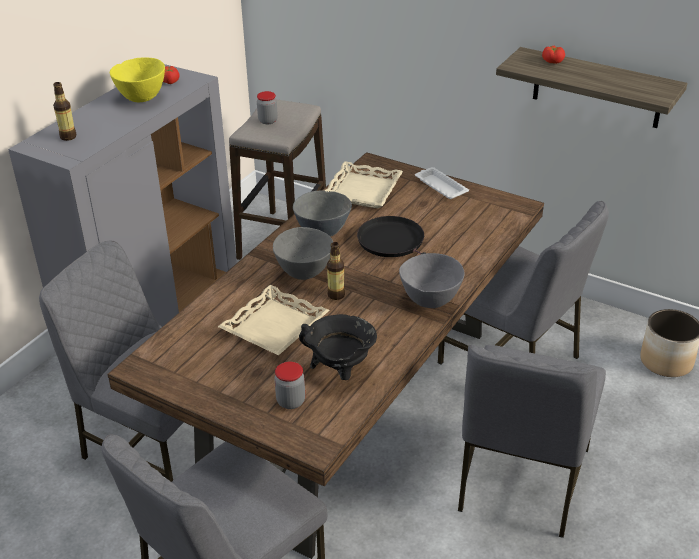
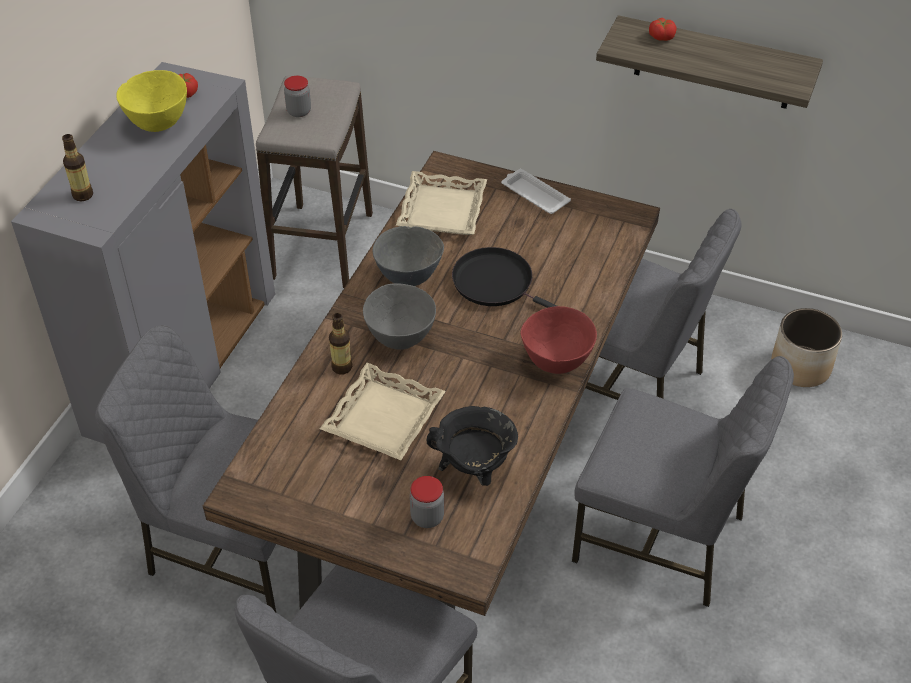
camera: 10 degrees left, 10 degrees up
bottle [327,242,345,300] -> bottle moved to [329,313,352,374]
grey bowl [399,253,465,308] -> red bowl [520,306,597,374]
grey chair [458,345,606,538] -> grey chair turned 75 degrees counterclockwise [572,356,794,607]

